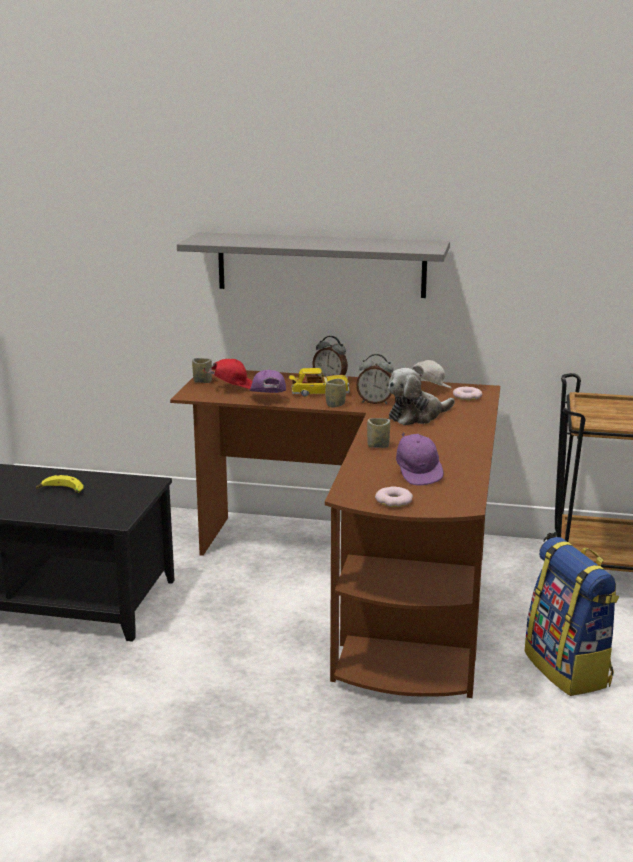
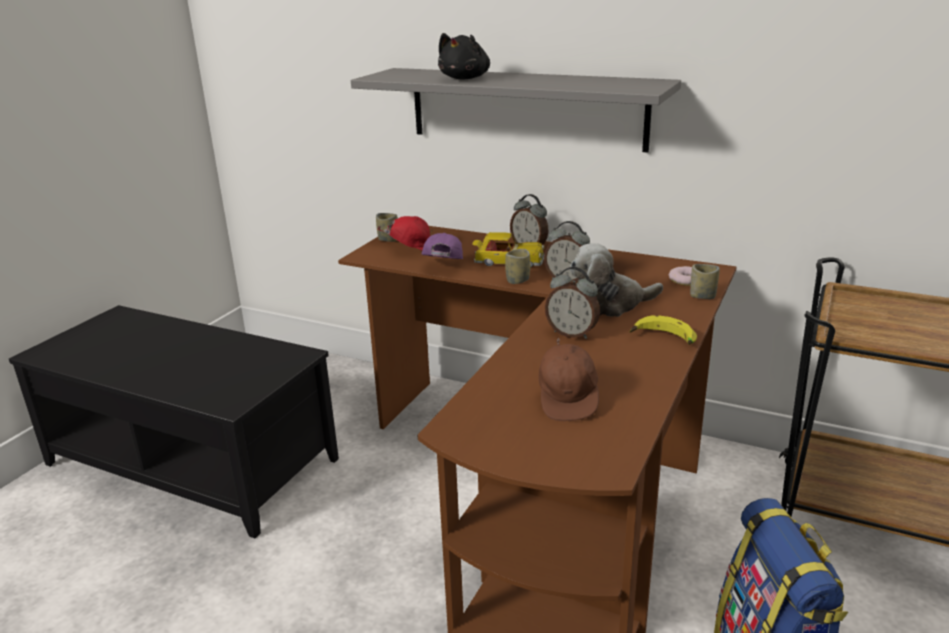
camera: 15 degrees right, 5 degrees up
banana [36,475,84,493] -> banana moved to [630,315,697,345]
cup [367,418,390,448] -> cup moved to [690,264,720,299]
donut [375,487,413,507] -> none
purple cap [396,432,443,486] -> brown cap [539,338,599,421]
white cap [412,360,451,388] -> none
none -> black plush toy [438,33,490,80]
none -> alarm clock [545,267,600,339]

